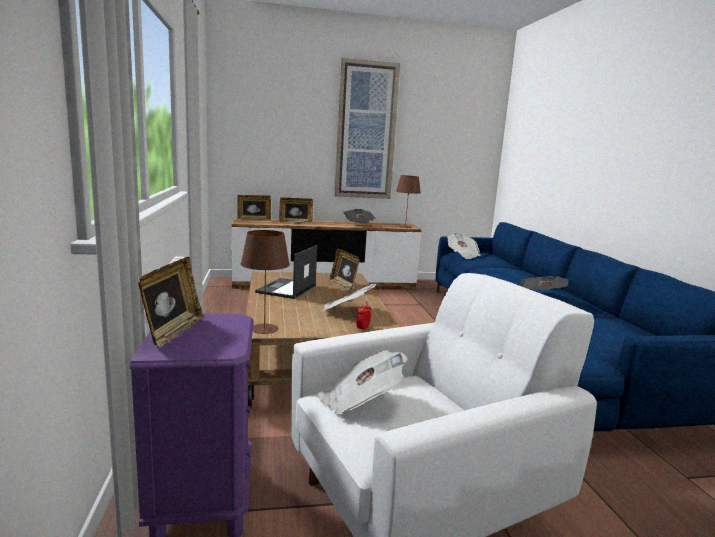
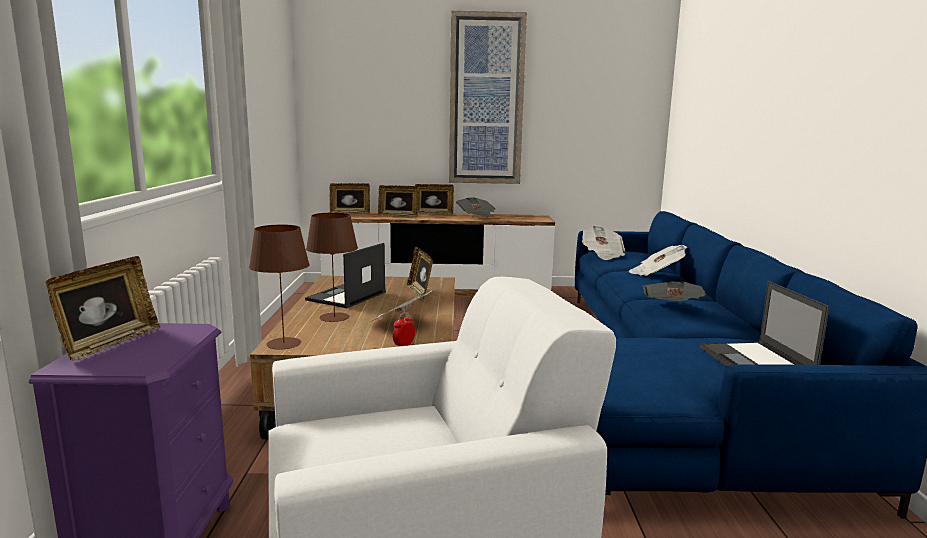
camera: 10 degrees right, 0 degrees up
newspaper [317,350,408,415] -> newspaper moved to [629,245,687,276]
brown table lamp [396,175,421,228] -> brown table lamp moved to [306,213,358,322]
none -> picture frame [415,184,454,215]
none -> laptop [700,281,830,367]

